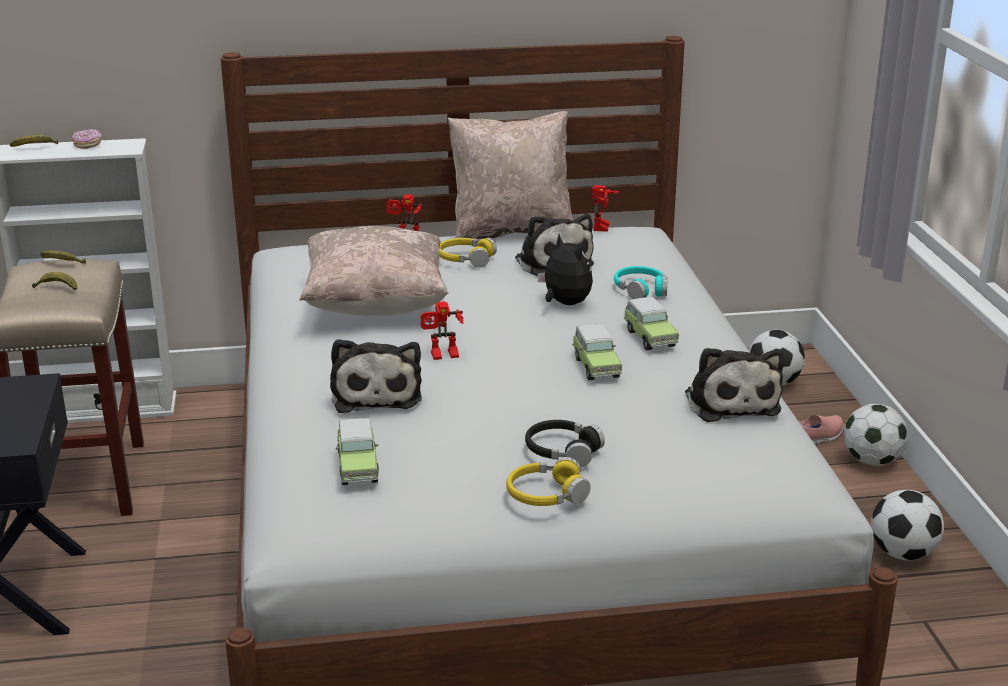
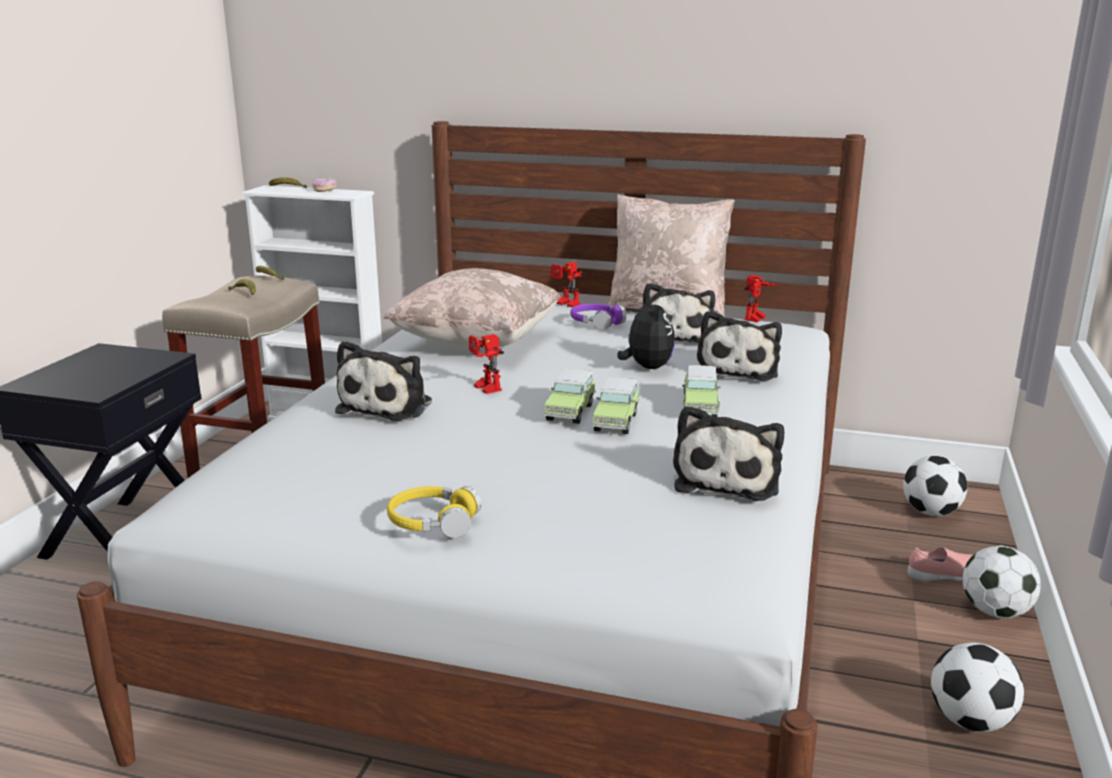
camera: 25 degrees right, 5 degrees down
toy car [336,418,379,485] -> toy car moved to [544,368,596,424]
toy robot [421,301,463,360] -> toy robot turned 45 degrees clockwise [469,334,504,394]
yellow headphones [439,238,497,268] -> purple headphones [570,303,626,330]
black headphones [525,420,605,468] -> none
turquoise headphones [614,266,668,299] -> plush toy [697,311,782,381]

